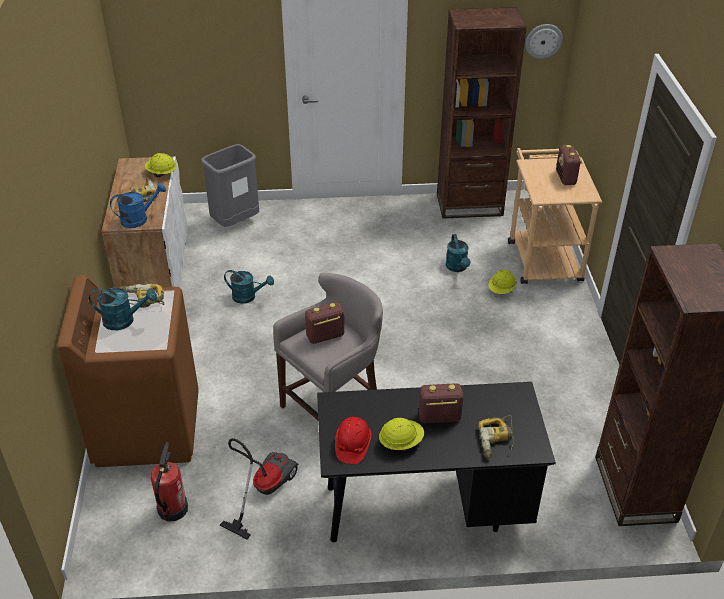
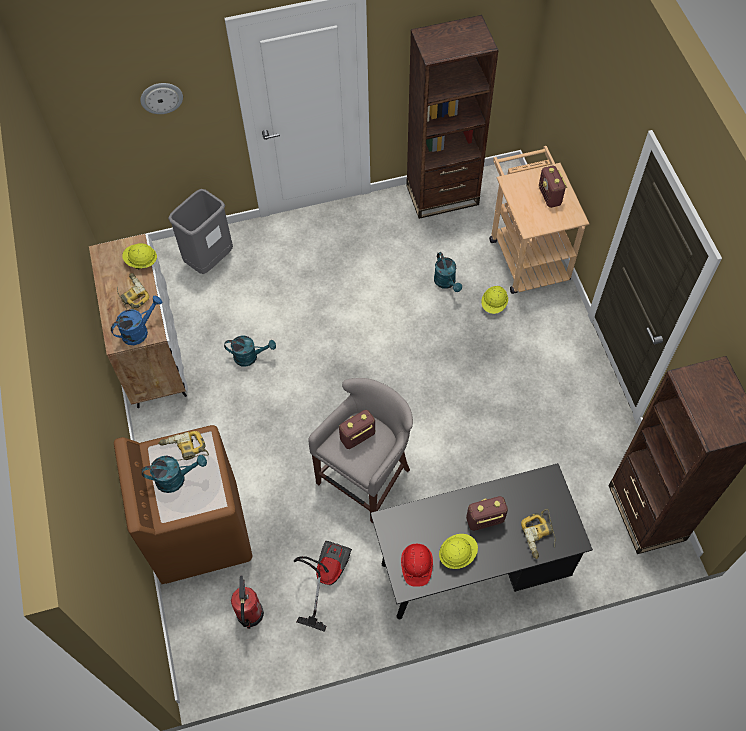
camera: 10 degrees left, 20 degrees up
wall clock [525,24,563,59] -> wall clock moved to [140,83,183,114]

